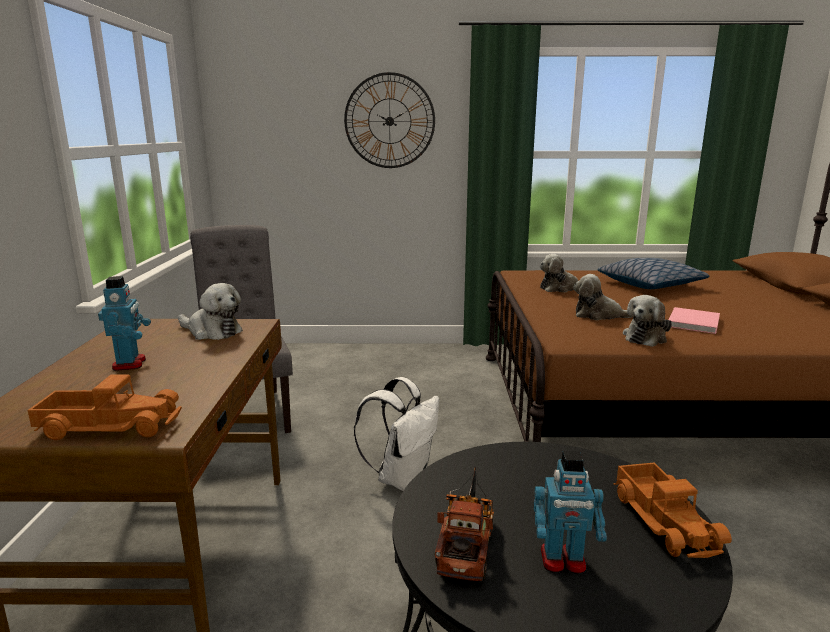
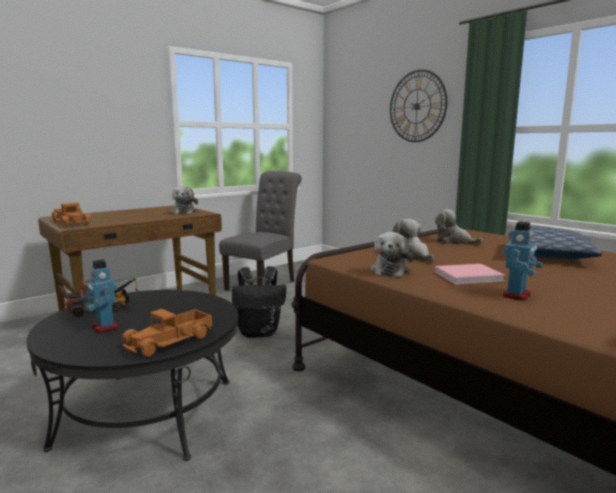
camera: 50 degrees right, 5 degrees down
toy robot [98,276,151,371] -> toy robot moved to [503,221,543,301]
white backpack [354,377,439,491] -> black backpack [232,266,286,338]
plush toy [623,295,672,347] -> plush toy turned 75 degrees counterclockwise [370,232,413,277]

